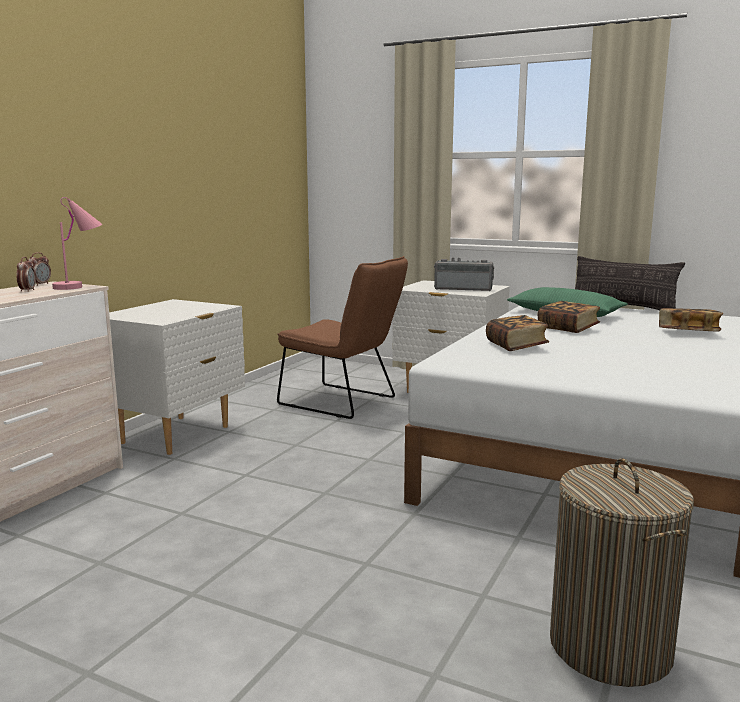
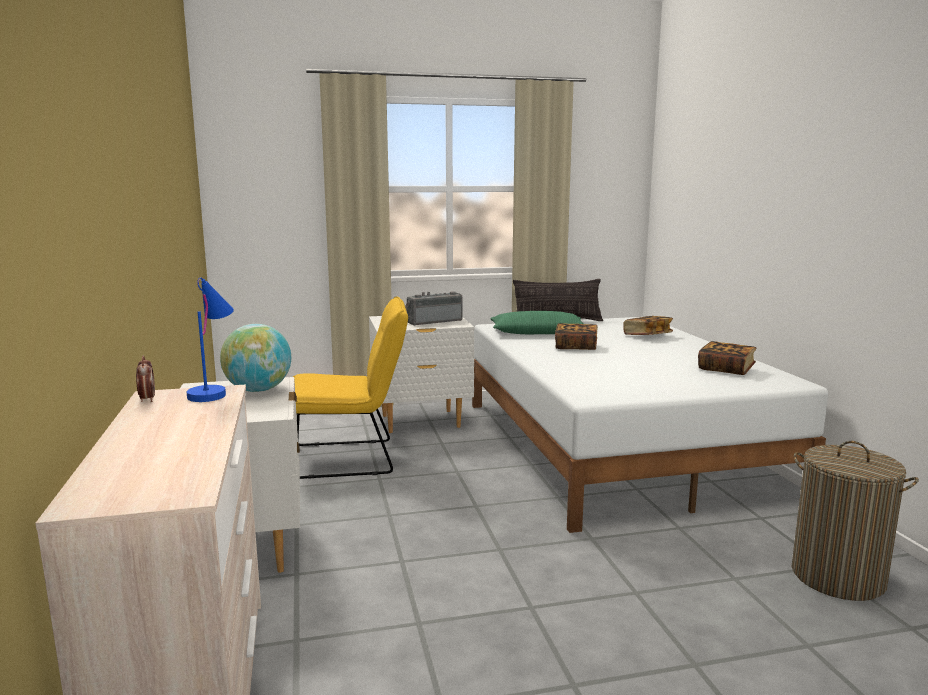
camera: 40 degrees left, 0 degrees up
alarm clock [16,257,36,292] -> none
pink table lamp [52,197,102,290] -> blue table lamp [187,277,234,402]
brown chair [277,256,408,419] -> yellow chair [293,297,408,479]
book [486,315,549,351] -> book moved to [698,341,756,375]
none -> globe [220,324,291,392]

